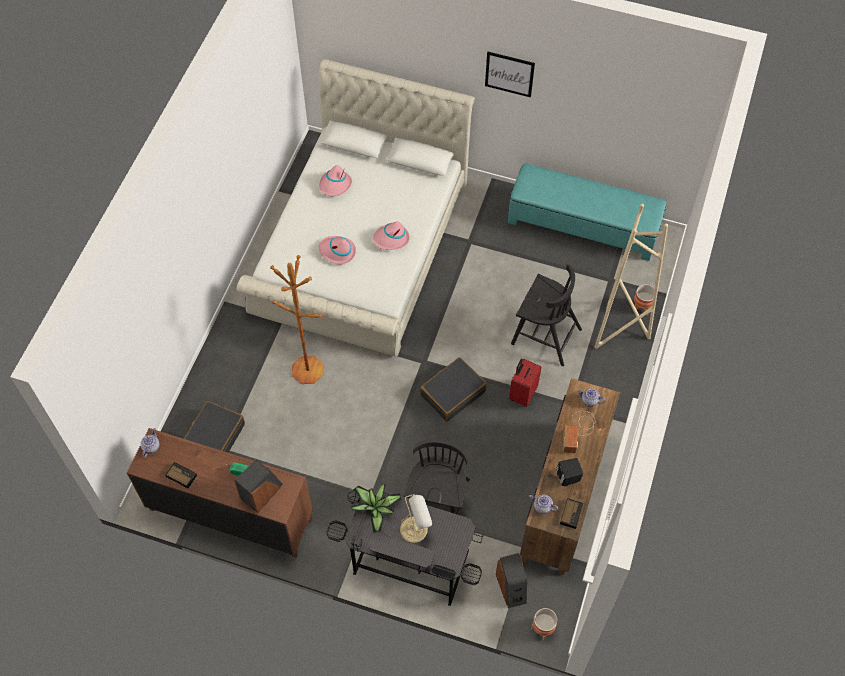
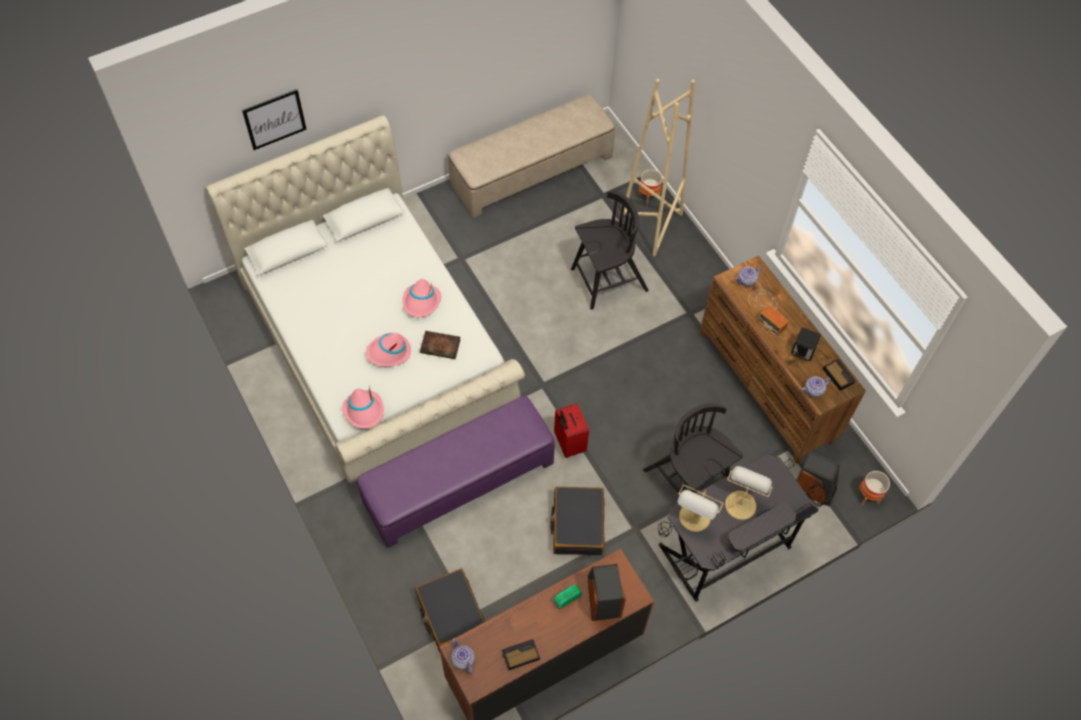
camera: 50 degrees left, 0 degrees up
orange clothes rack [270,255,324,384] -> purple bench [357,396,555,548]
pink hat [319,165,352,196] -> pink hat moved to [342,386,384,429]
potted plant [351,483,402,533] -> table lamp [677,485,723,532]
black suitcase [420,357,487,422] -> black suitcase moved to [550,487,605,555]
picture [485,52,535,98] -> picture moved to [242,89,307,150]
turquoise bench [508,164,666,261] -> beige bench [448,94,615,218]
red suitcase [509,358,542,407] -> red suitcase moved to [554,403,589,458]
none -> book [420,331,461,359]

